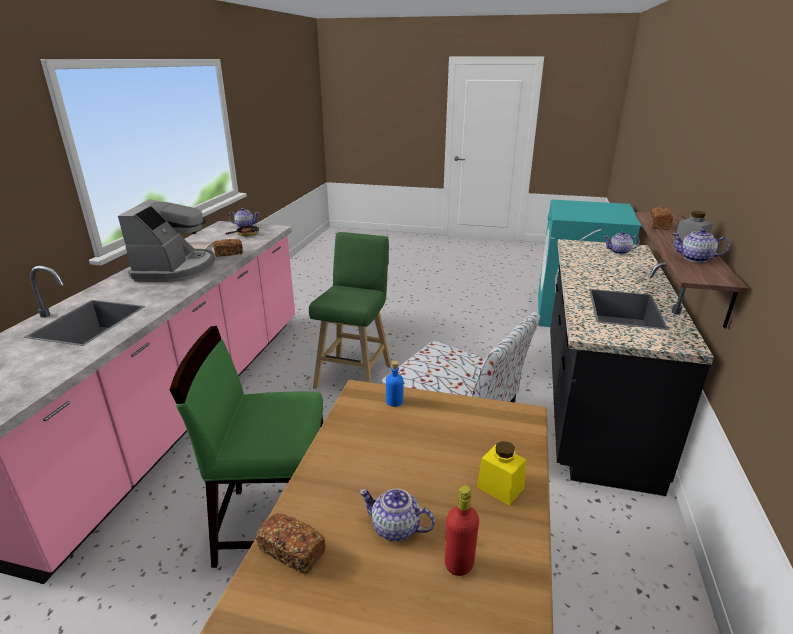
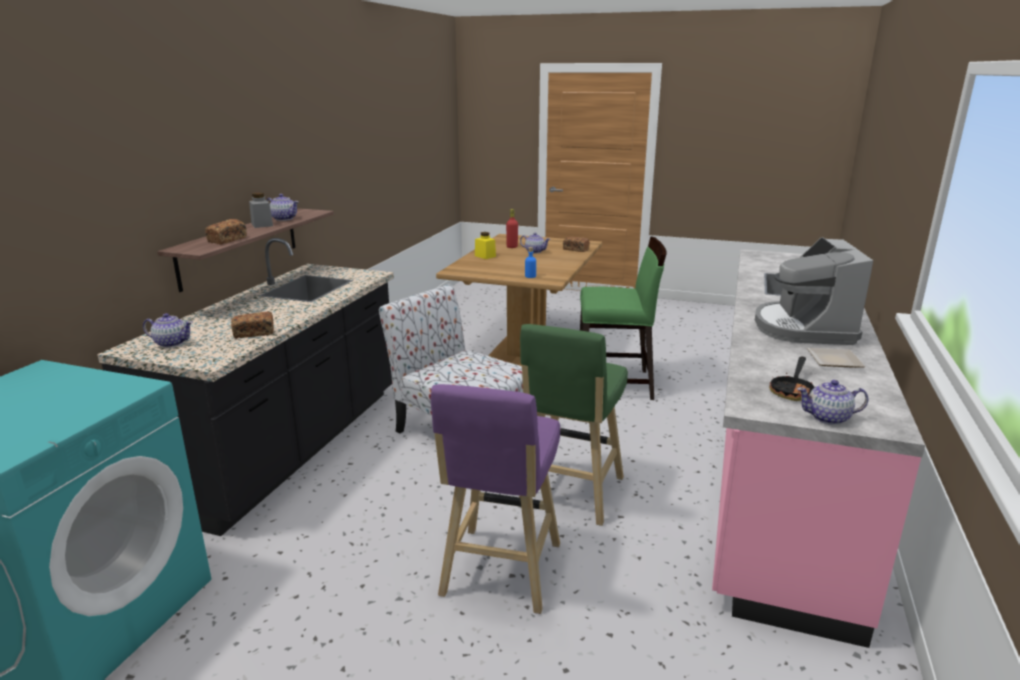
camera: 175 degrees left, 5 degrees down
bread [213,239,243,257] -> bread moved to [231,312,274,339]
none -> purple stool [431,384,560,614]

